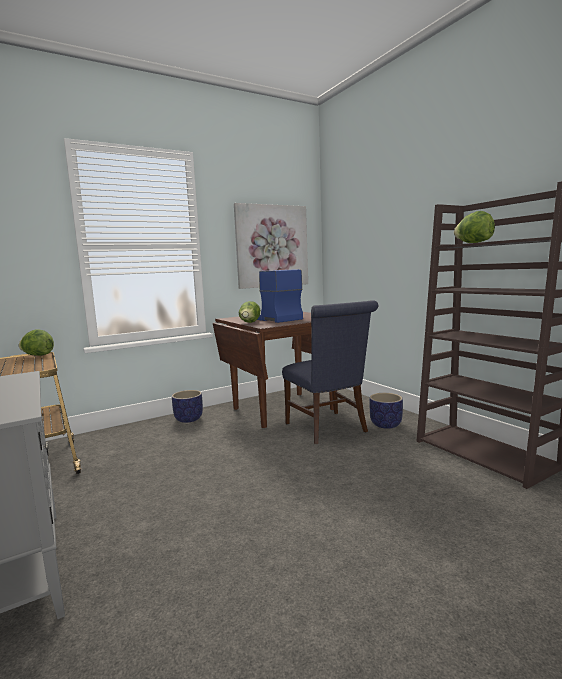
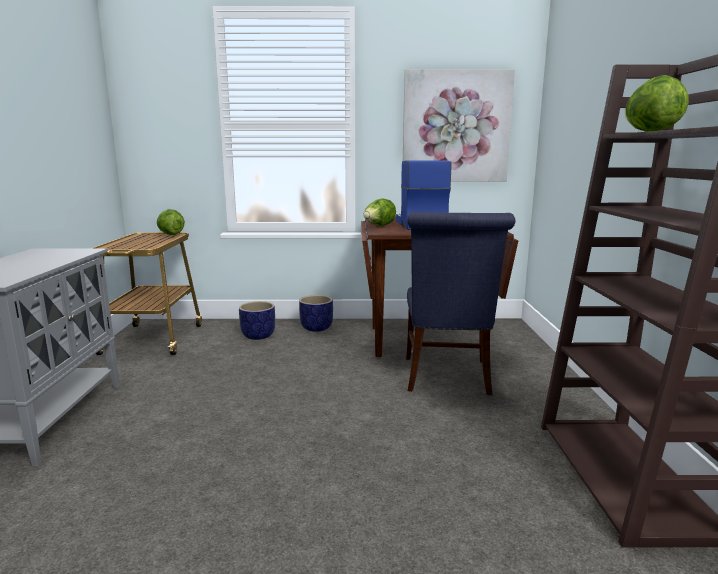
camera: 30 degrees right, 5 degrees up
planter [370,393,403,429] -> planter moved to [239,301,275,340]

